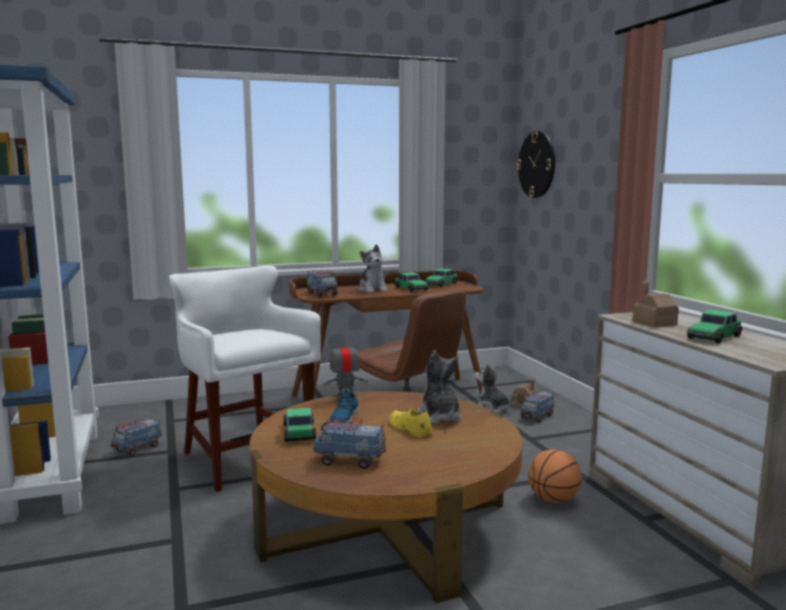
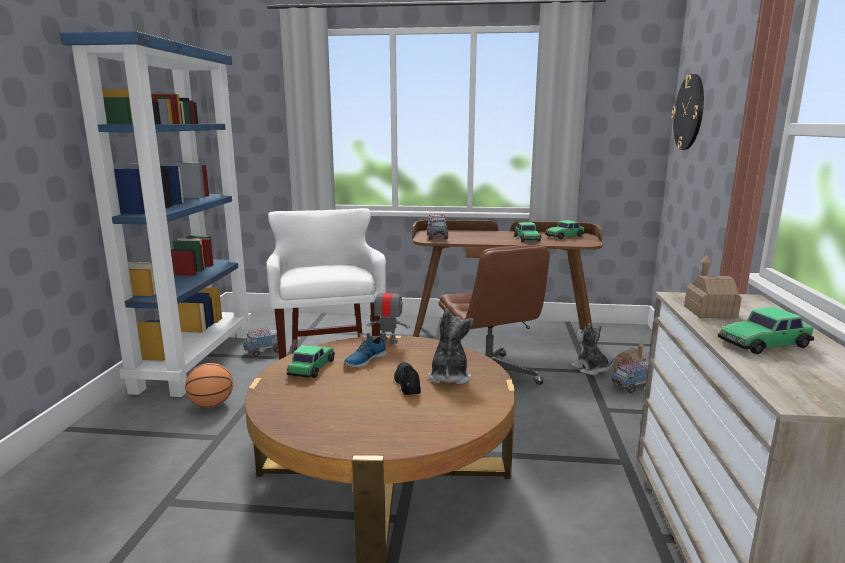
camera: 25 degrees right, 5 degrees up
toy truck [313,417,386,469] -> none
plush toy [358,244,388,293] -> none
yellow shoe [389,410,432,437] -> black shoe [394,362,421,395]
basketball [528,449,582,503] -> basketball moved to [185,363,233,408]

